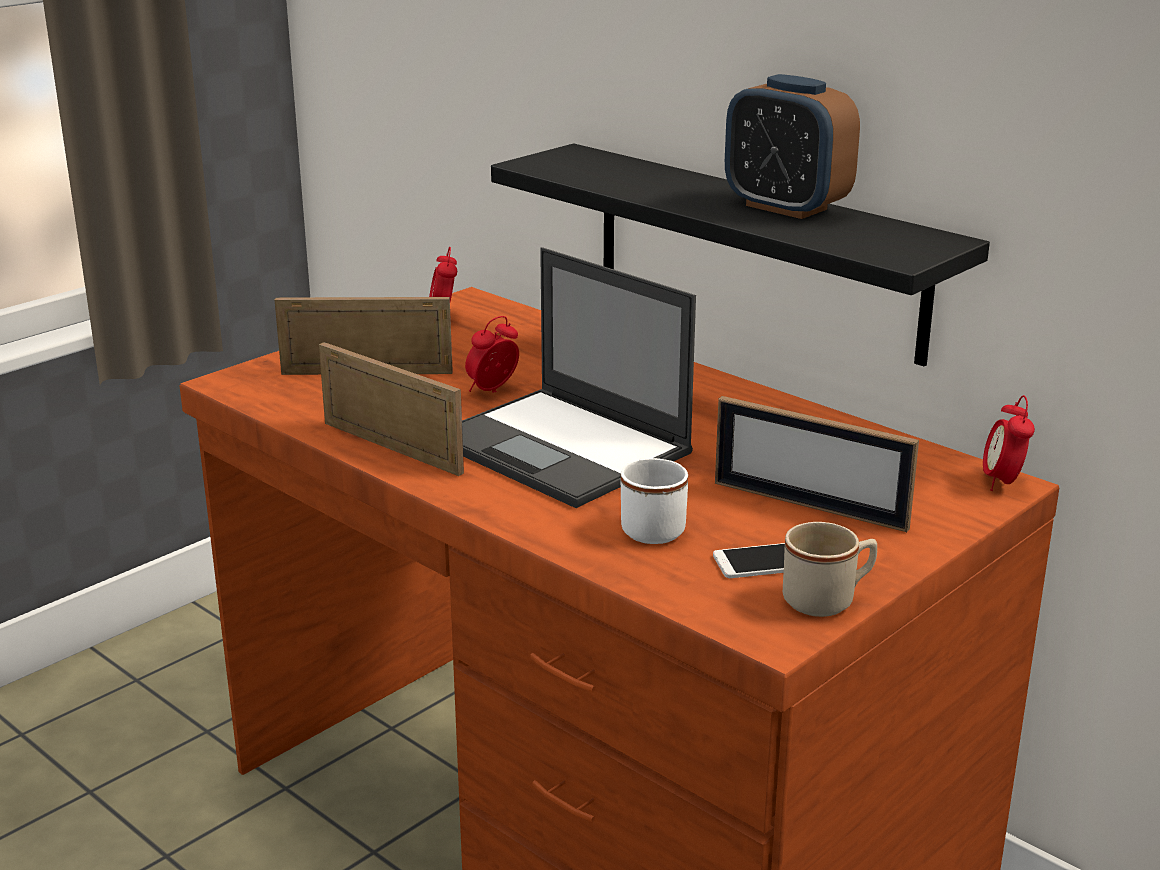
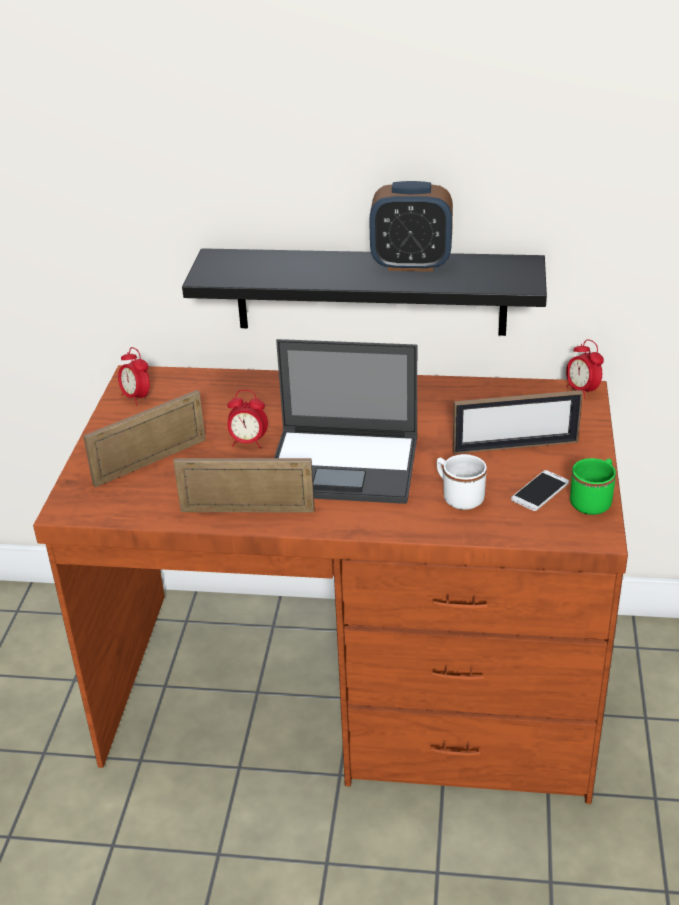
camera: 35 degrees left, 10 degrees up
alarm clock [465,316,519,393] -> alarm clock turned 90 degrees counterclockwise [227,390,268,448]
beige mug [783,522,877,617] -> green mug [570,458,616,515]

